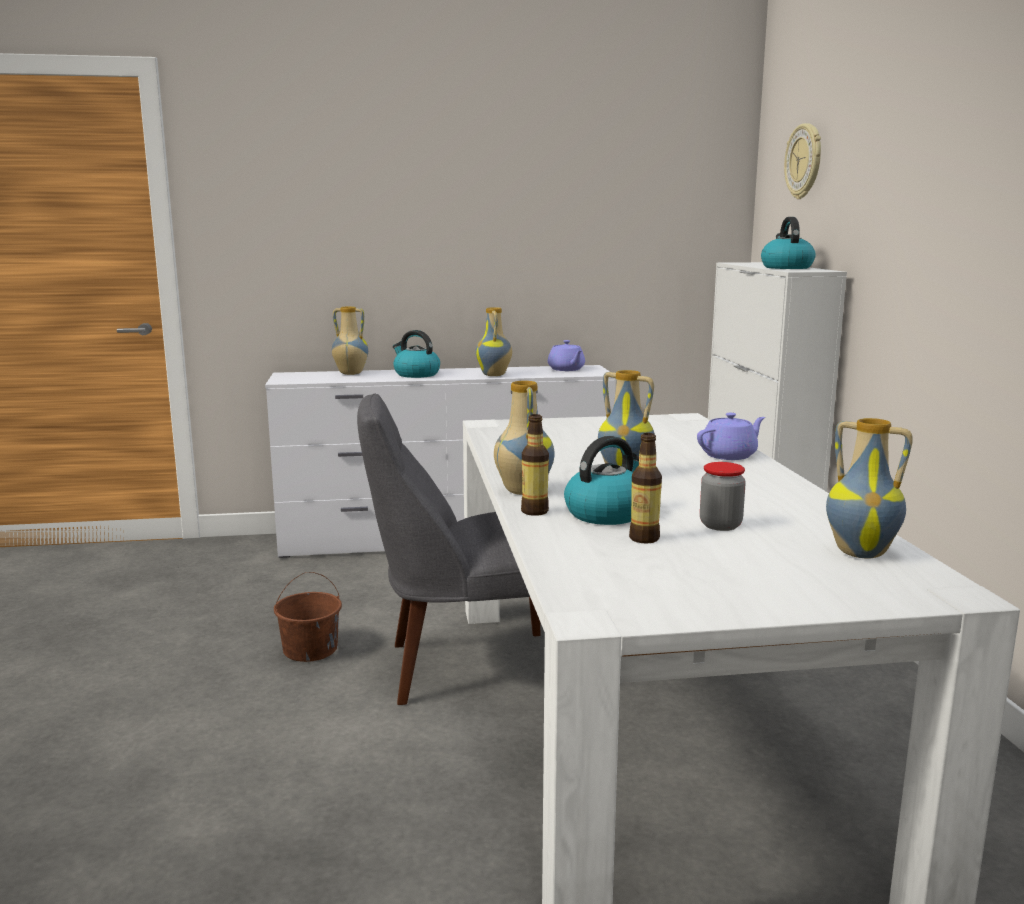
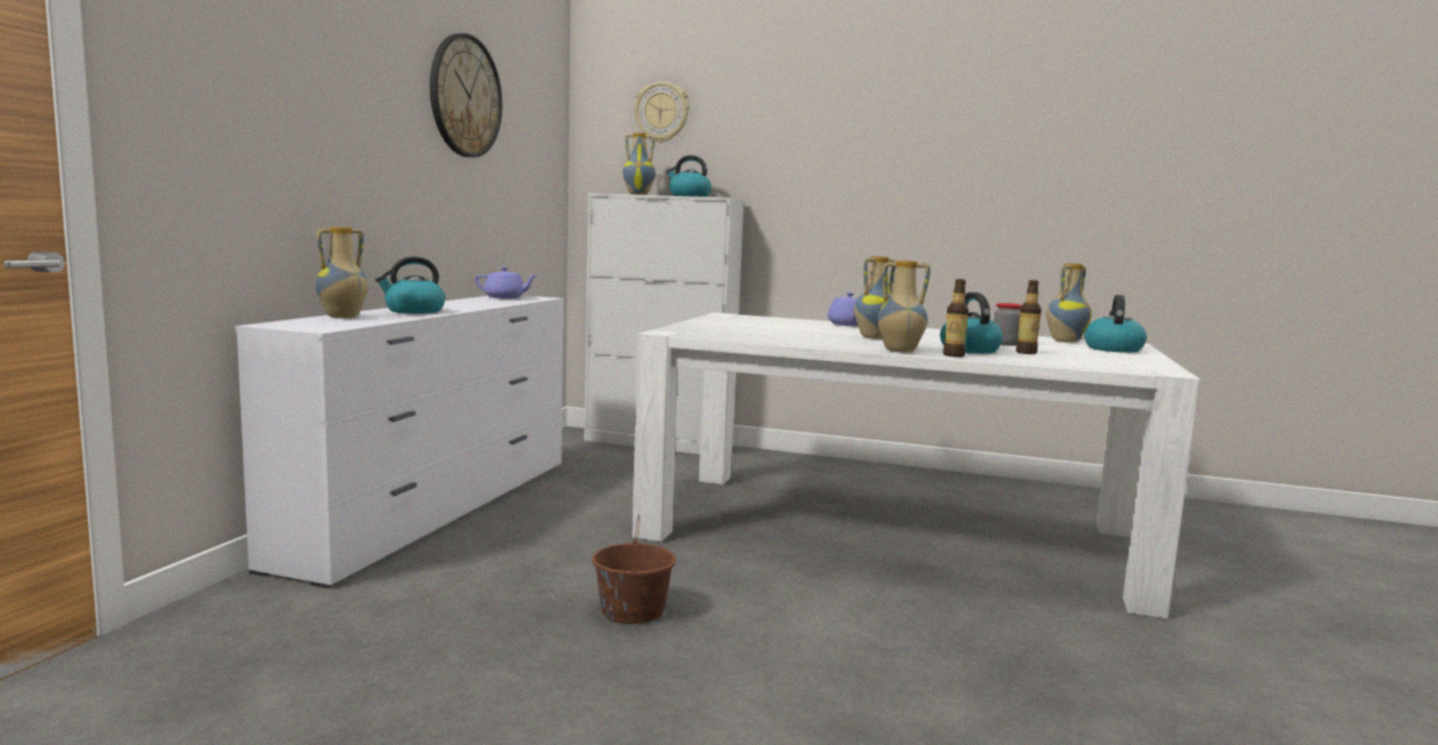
camera: 65 degrees left, 5 degrees down
grey chair [357,393,541,705] -> none
vase [476,307,512,376] -> vase moved to [623,133,655,195]
none -> wall clock [430,34,502,157]
none -> kettle [1084,295,1147,353]

